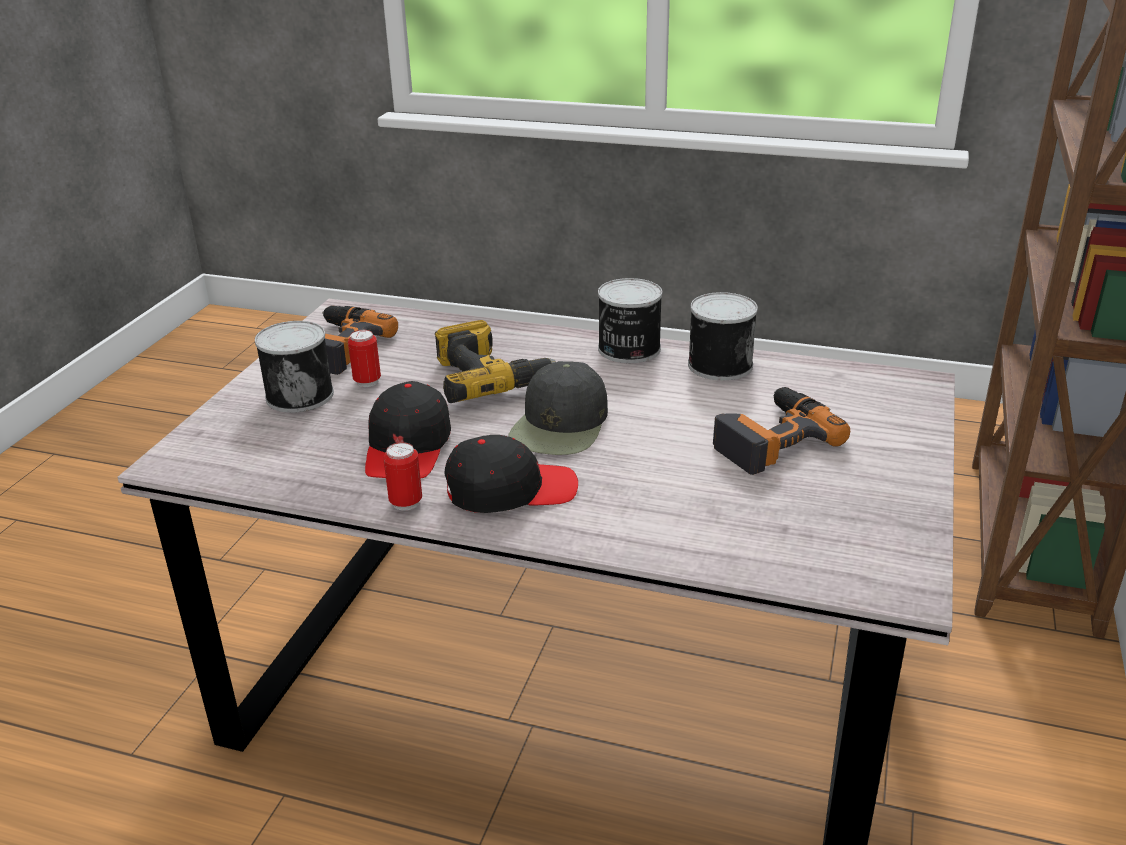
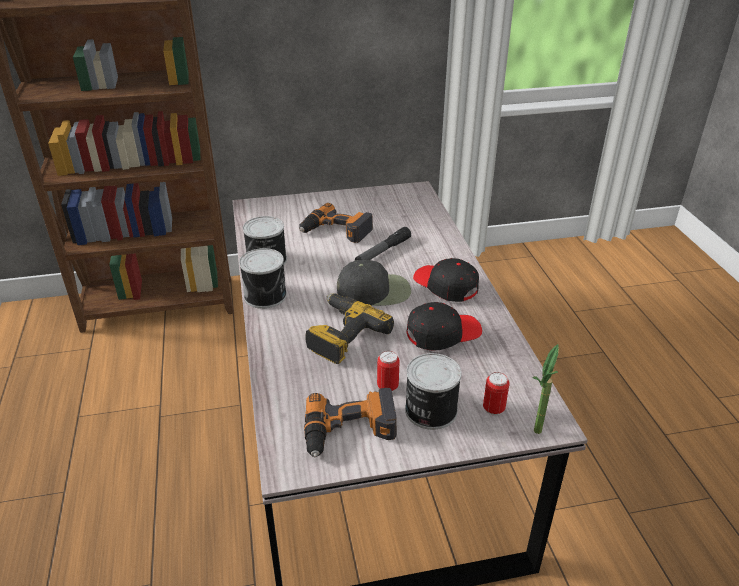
camera: 120 degrees left, 5 degrees up
can [383,442,422,511] -> can moved to [483,372,510,416]
none -> flashlight [355,227,411,260]
none -> potted plant [532,344,559,434]

